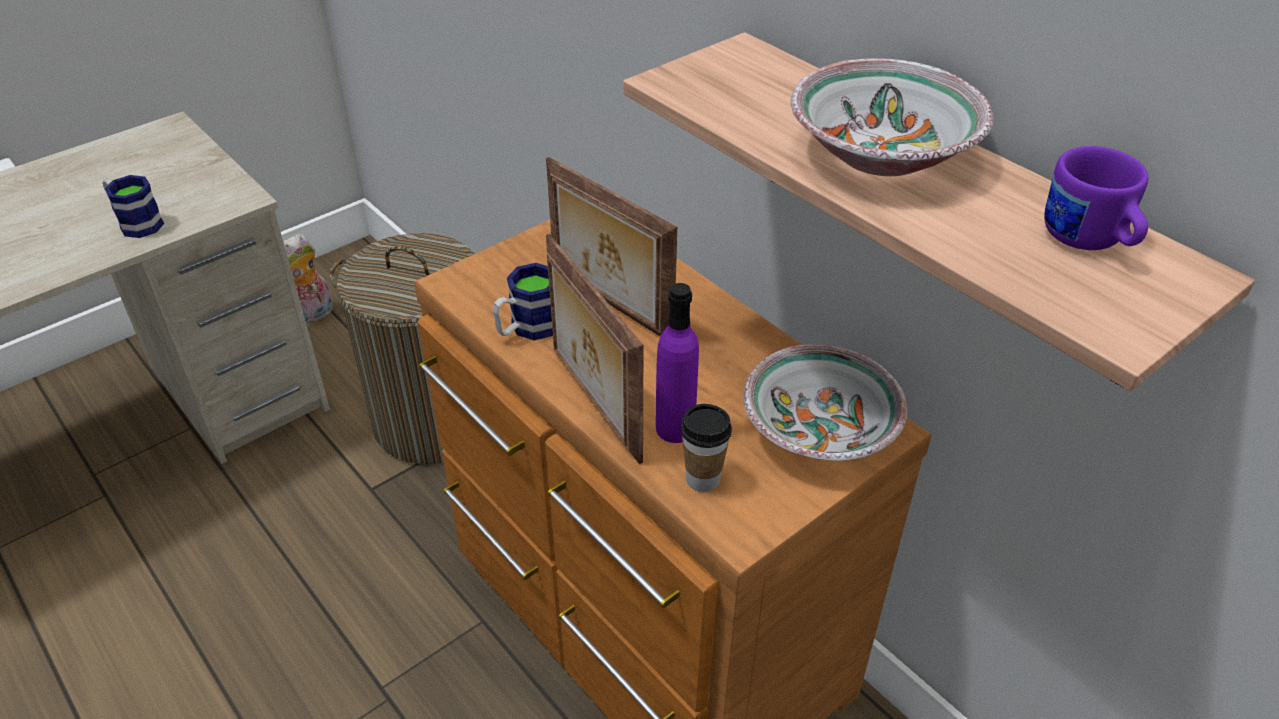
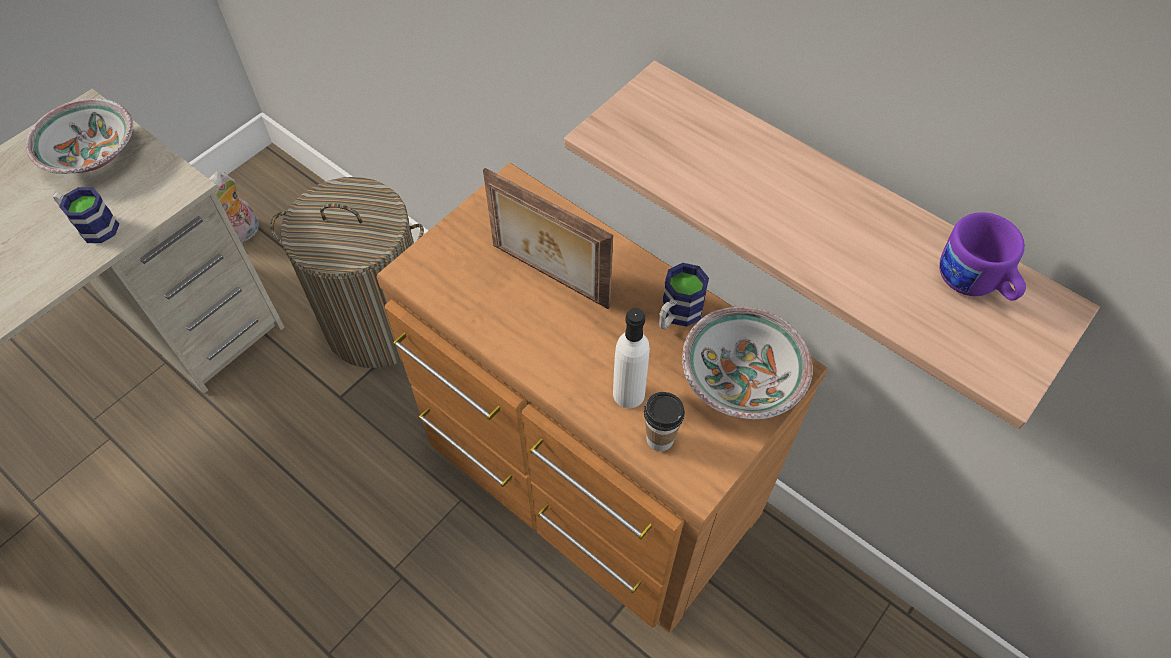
camera: 10 degrees left, 15 degrees up
mug [493,263,553,340] -> mug moved to [659,263,709,330]
picture frame [546,234,643,464] -> none
purple bottle [656,283,699,443] -> white bottle [613,308,650,408]
bowl [791,58,994,176] -> bowl moved to [26,98,133,174]

